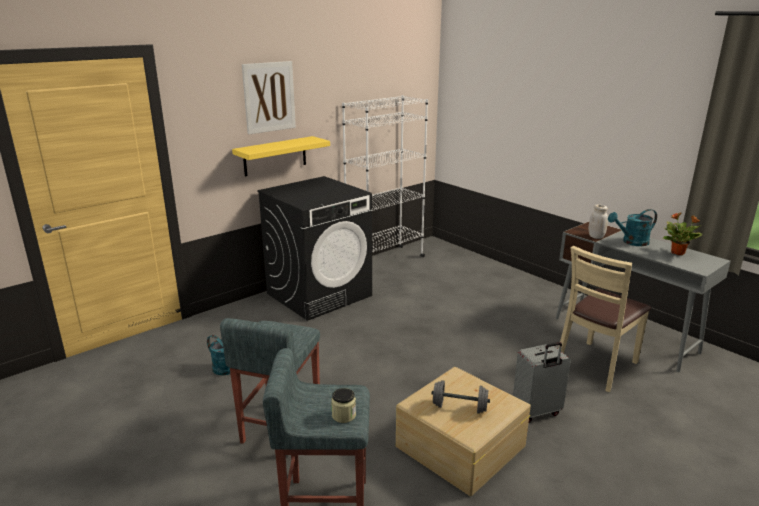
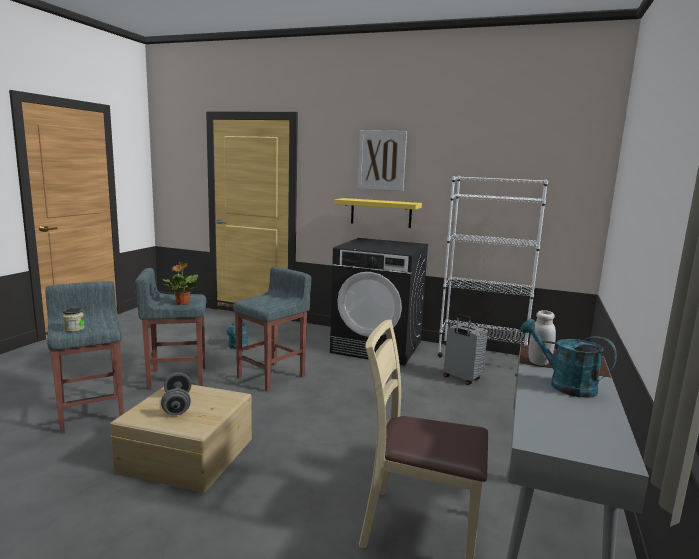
camera: 60 degrees right, 10 degrees down
grey suitcase [513,342,571,422] -> grey suitcase moved to [444,314,488,385]
potted plant [663,213,702,255] -> potted plant moved to [162,262,198,305]
none -> grey stool [233,267,311,392]

